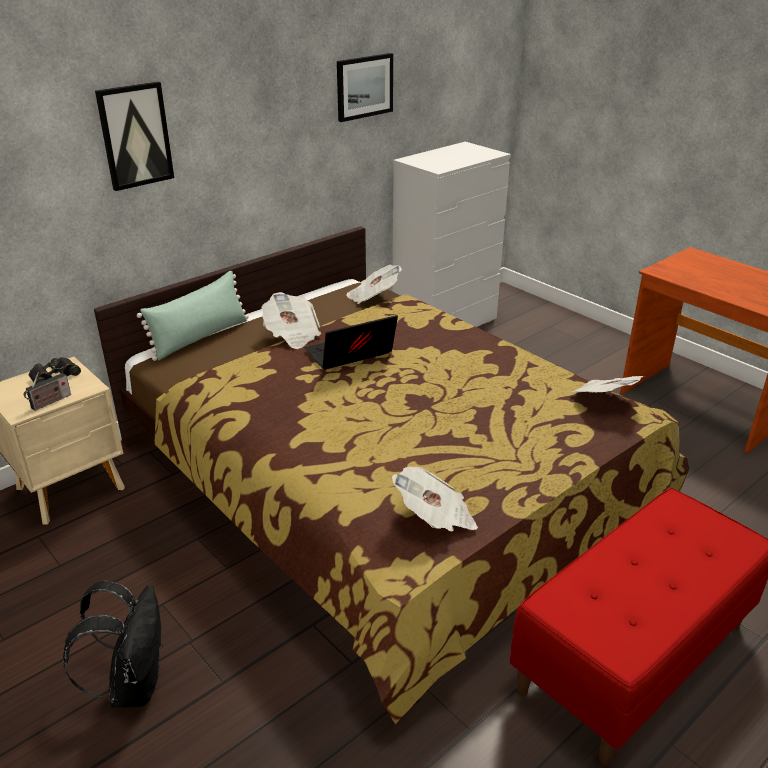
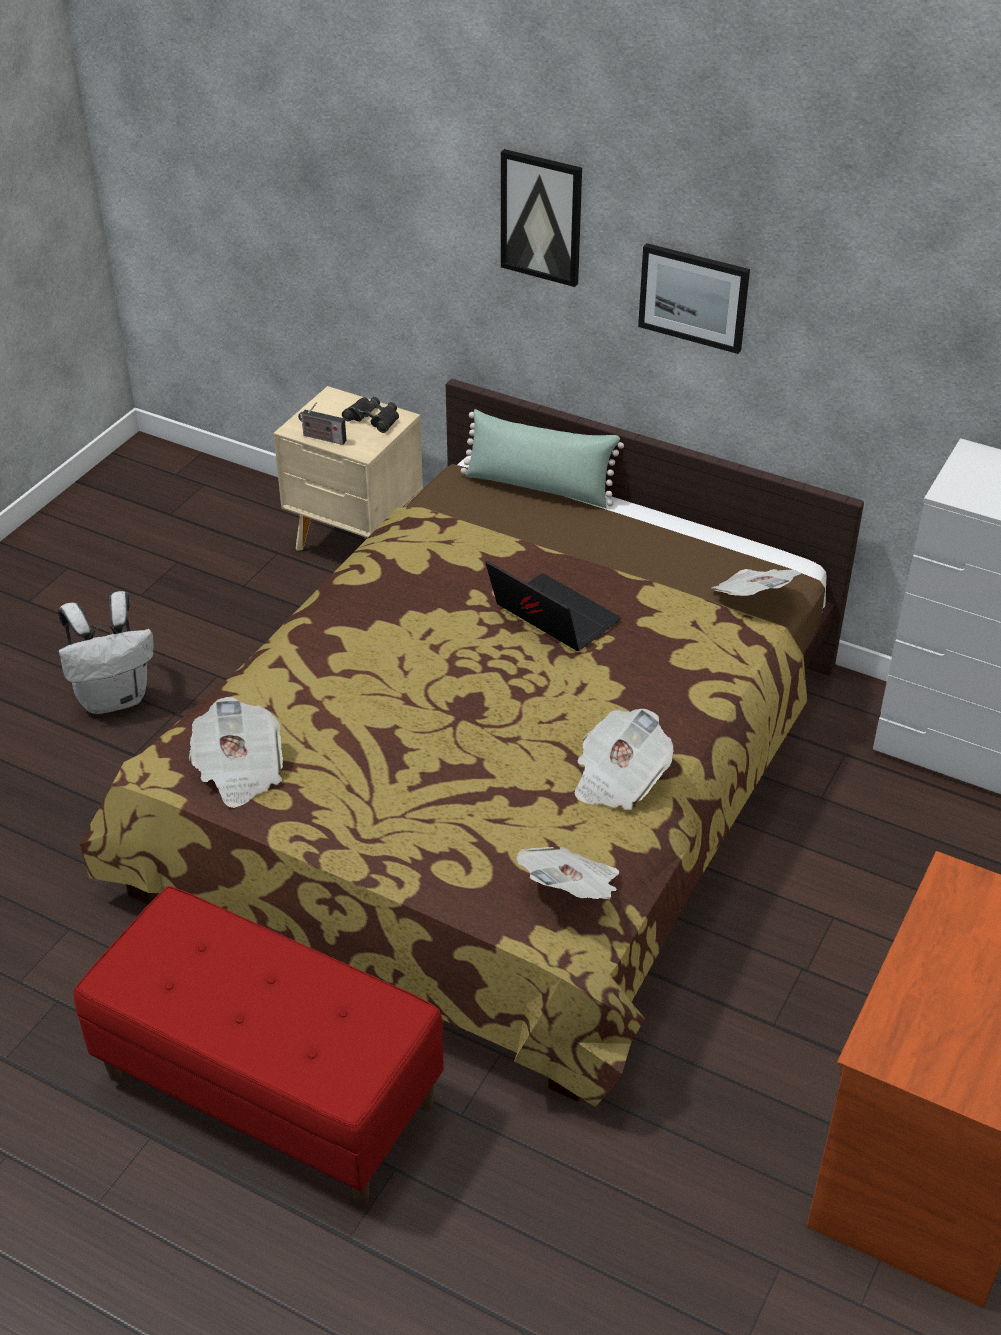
camera: 70 degrees right, 10 degrees up
black backpack [63,581,163,708] -> white backpack [58,591,154,714]
newspaper [262,292,321,349] -> newspaper moved to [575,709,673,810]
picture [337,53,393,122] -> picture moved to [638,243,750,354]

